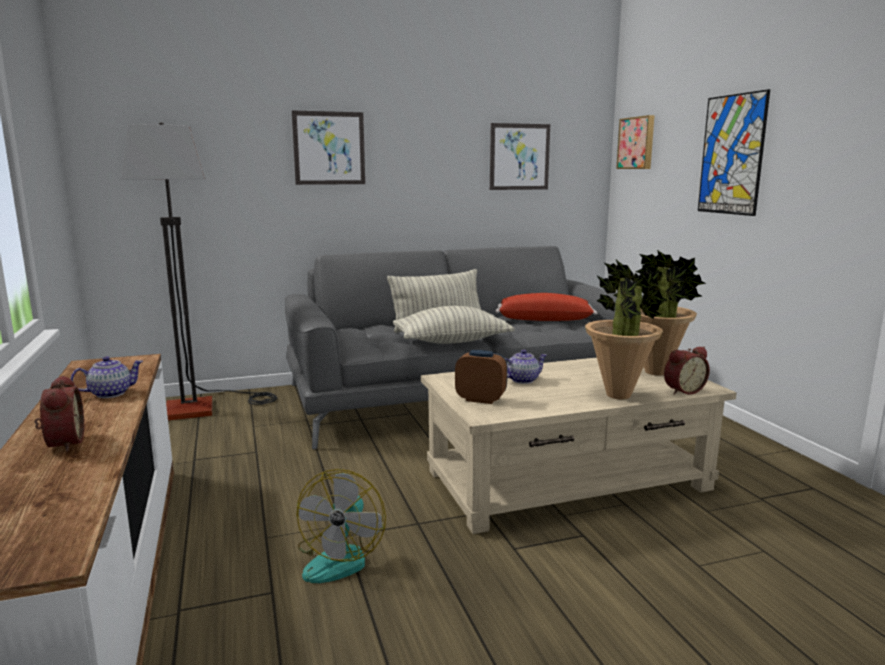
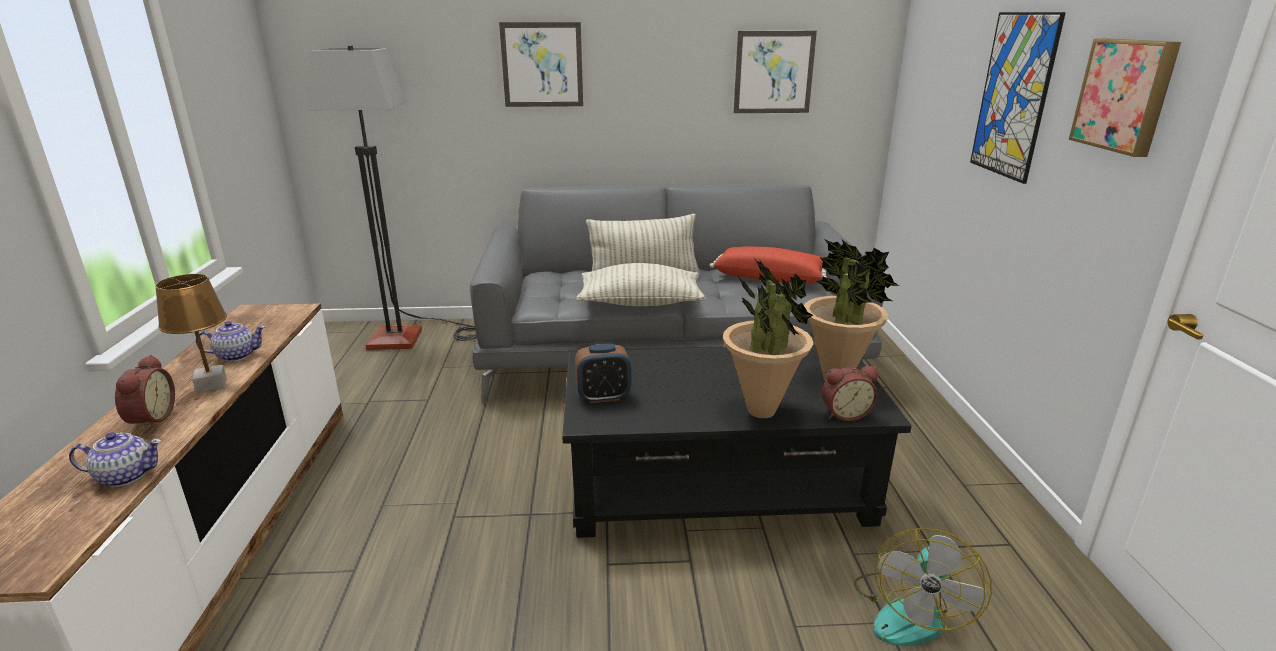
camera: 15 degrees right, 10 degrees up
fan [297,469,386,583] -> fan moved to [854,528,992,646]
beige coffee table [421,358,737,534] -> black coffee table [562,345,912,538]
alarm clock [455,350,507,404] -> alarm clock turned 135 degrees clockwise [575,344,631,403]
teapot [505,350,547,384] -> teapot moved to [69,432,162,487]
picture [616,115,655,169] -> picture moved to [1069,38,1181,157]
none -> brown table lamp [155,274,227,393]

